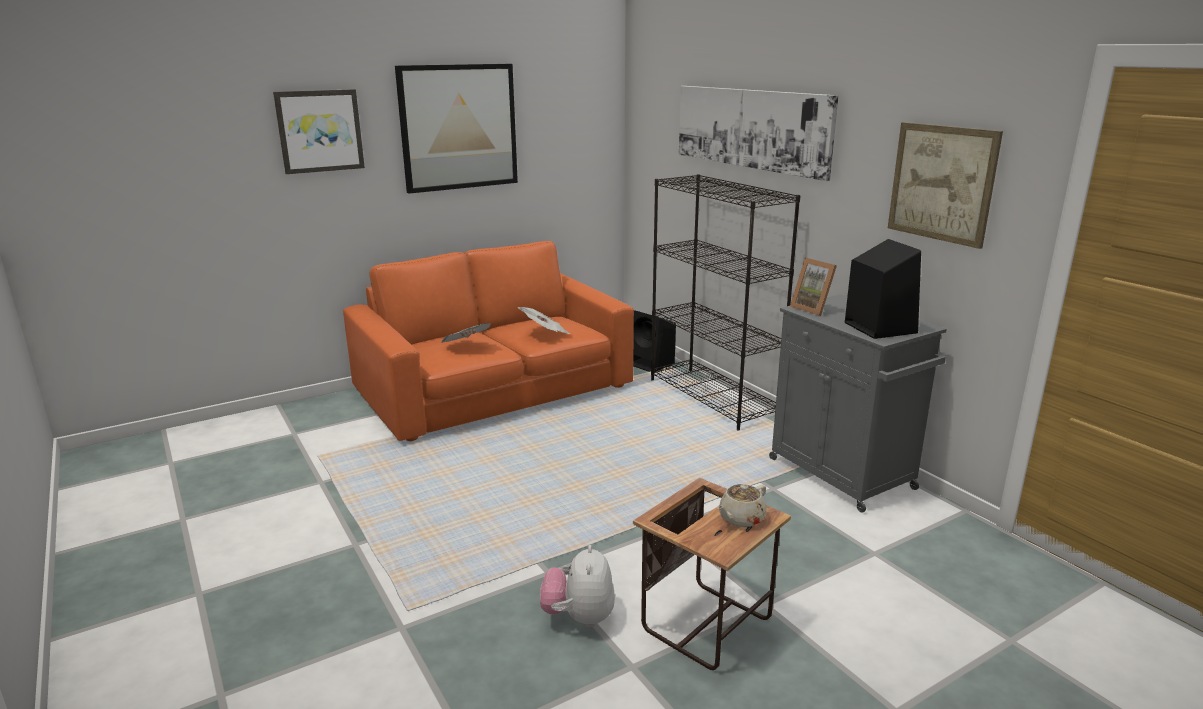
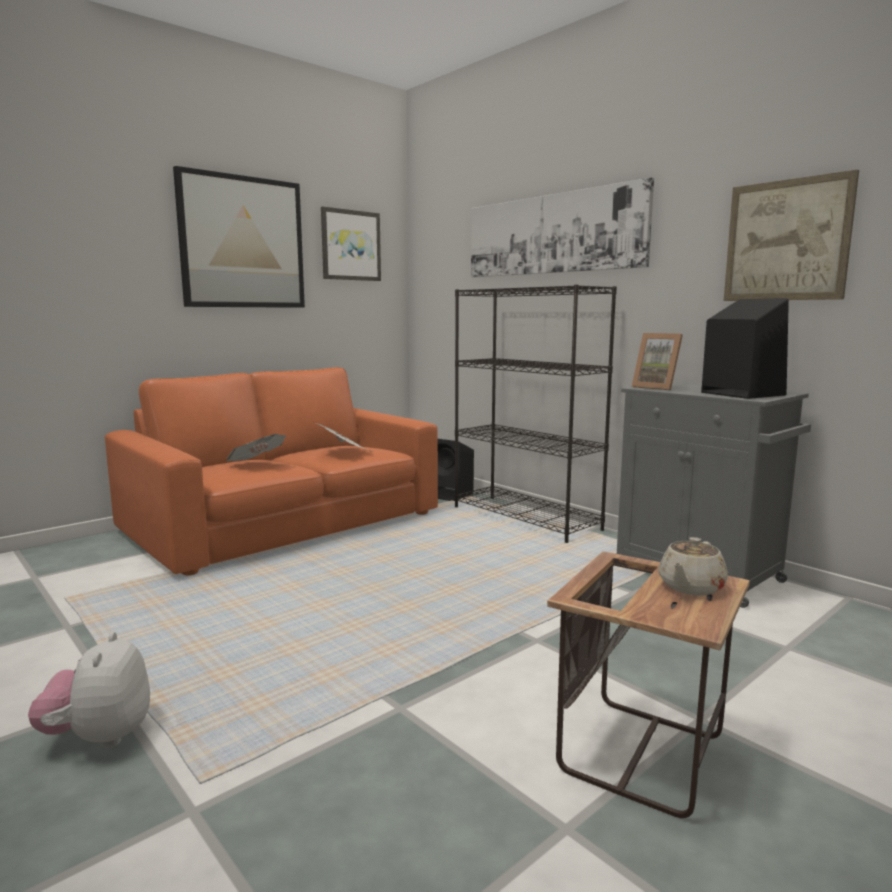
camera: 10 degrees left, 10 degrees down
picture [273,89,365,174] -> picture moved to [321,206,381,281]
plush toy [540,545,615,627] -> plush toy moved to [28,632,150,749]

